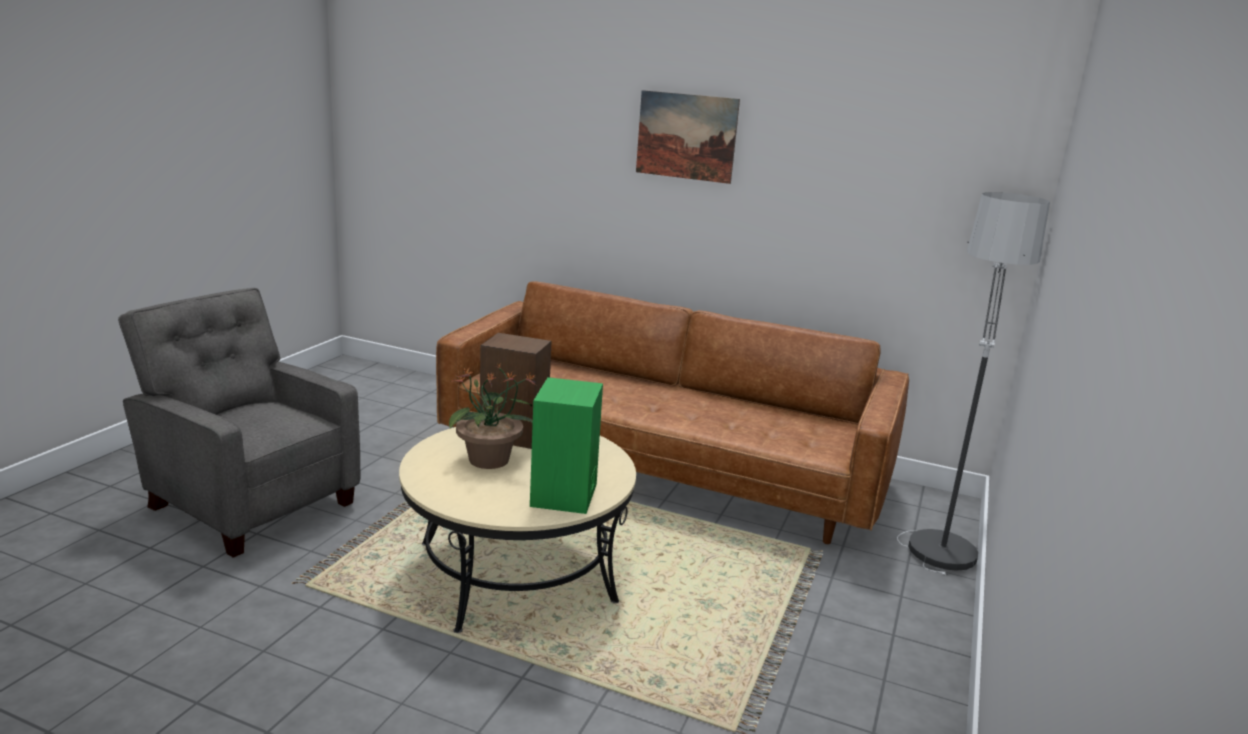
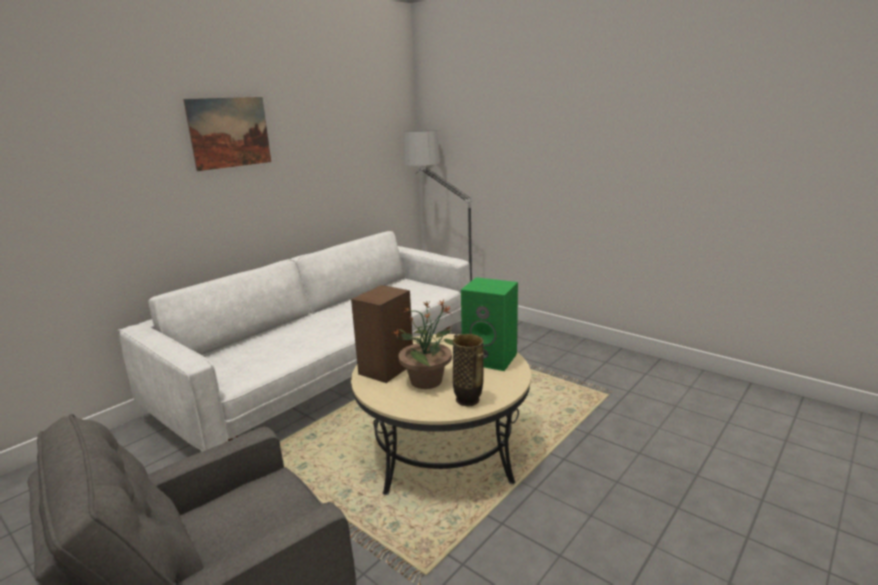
camera: 70 degrees left, 0 degrees up
brown sofa [436,281,909,544] -> white sofa [118,231,470,451]
none -> vase [453,334,484,407]

